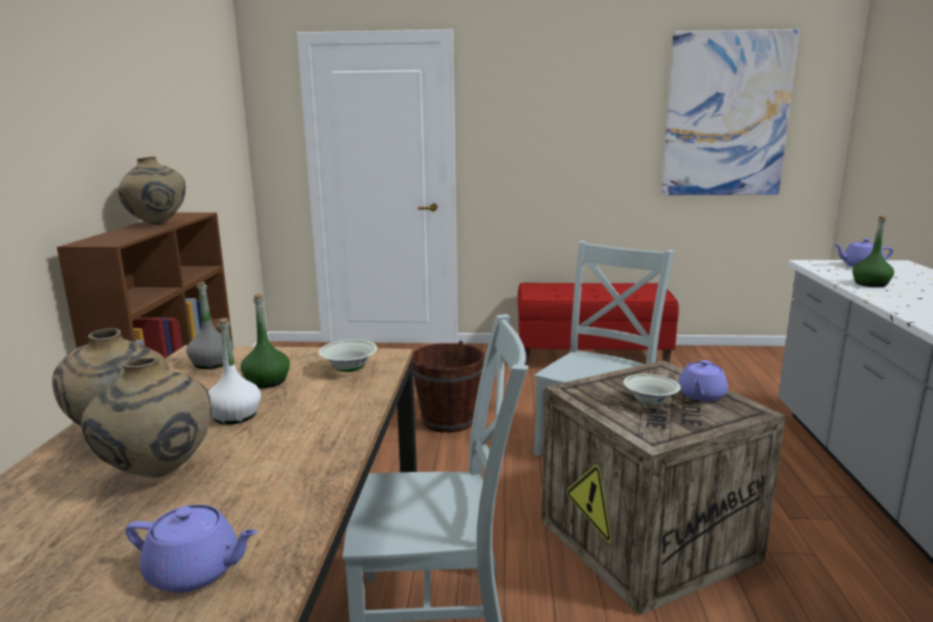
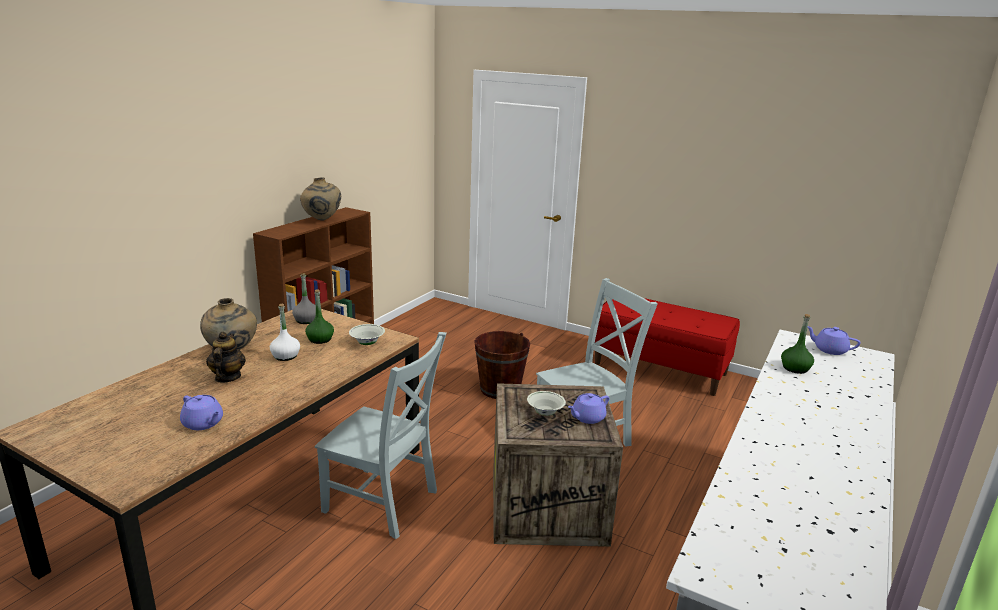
camera: 25 degrees right, 5 degrees up
beige vase [81,358,212,478] -> teapot [206,332,246,383]
picture [661,29,800,195] -> none

